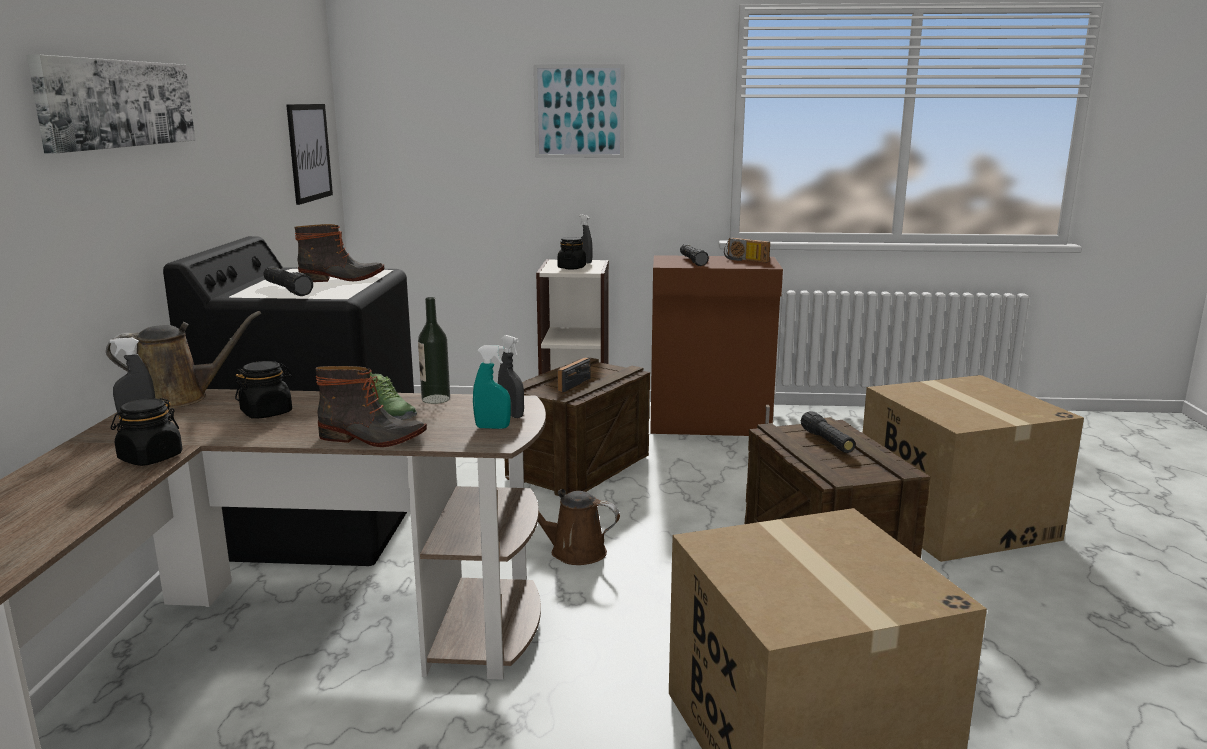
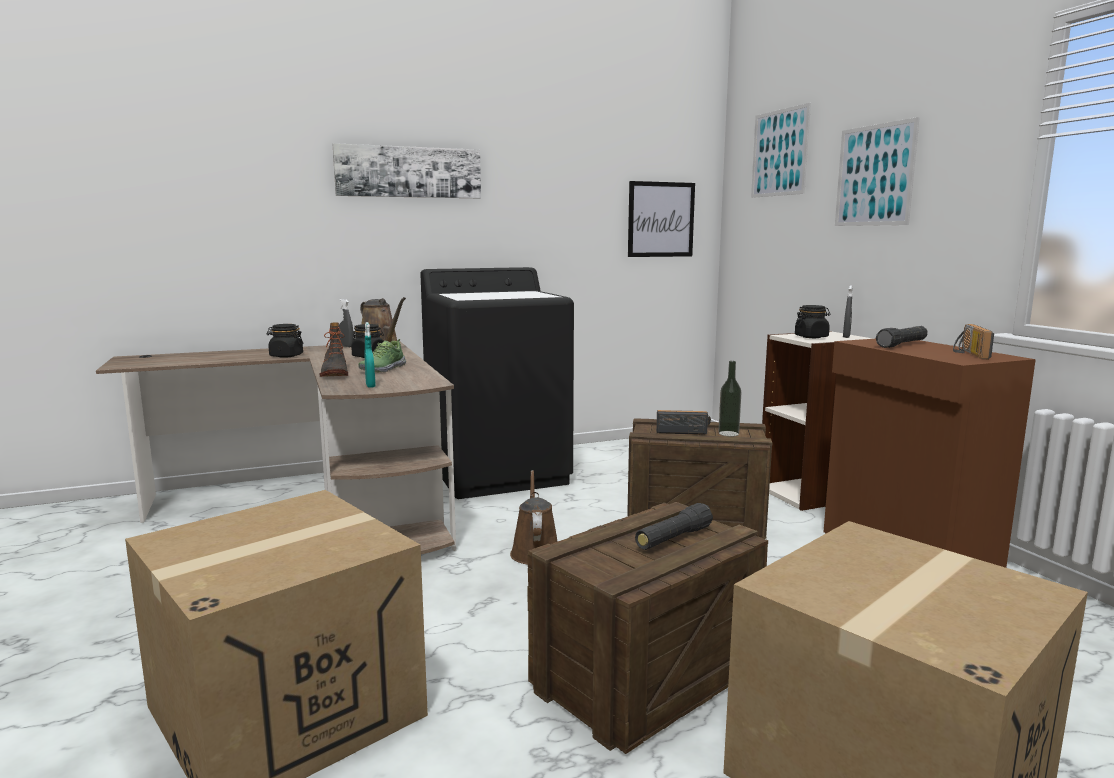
camera: 65 degrees right, 5 degrees down
black flashlight [263,266,313,296] -> none
boot [294,224,385,282] -> none
bottle [418,297,450,404] -> bottle moved to [719,361,741,436]
grey spray bottle [498,335,524,418] -> none
none -> picture [751,103,811,198]

